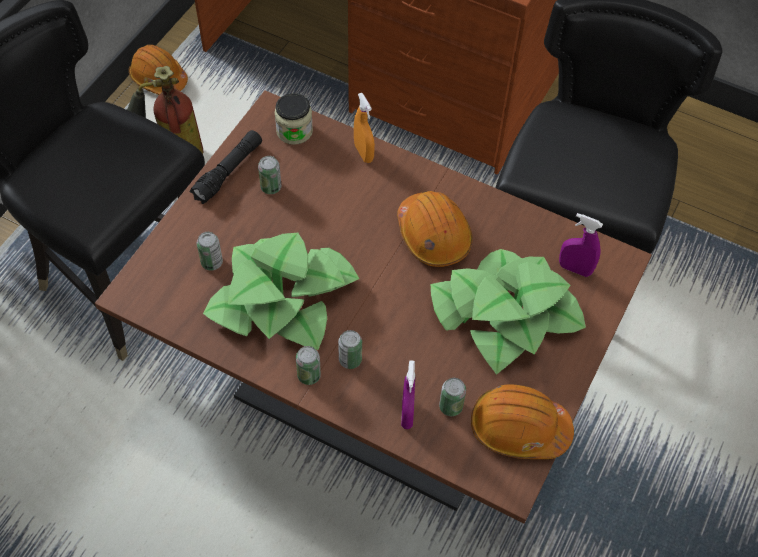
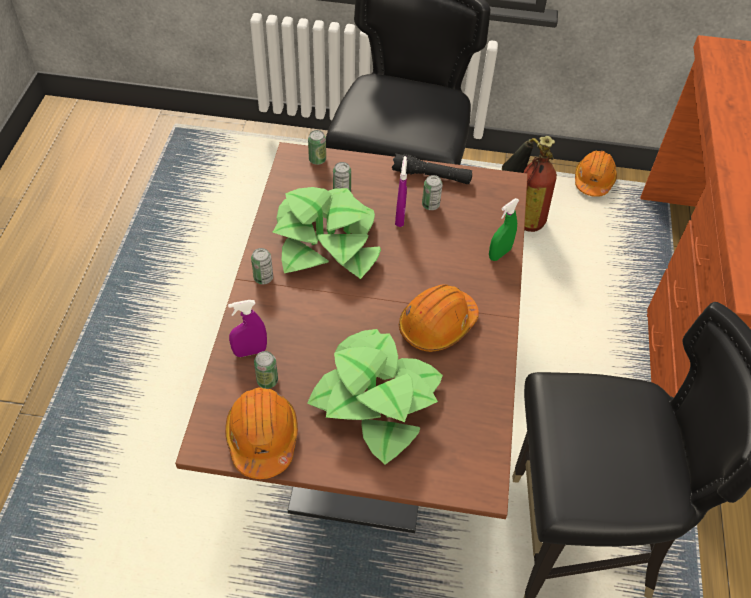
camera: 70 degrees right, 5 degrees down
jar [275,93,313,145] -> none
can [338,330,362,369] -> can moved to [308,130,326,165]
orange spray bottle [354,93,375,163] -> green spray bottle [489,198,520,261]
purple spray bottle [559,213,603,277] -> purple spray bottle moved to [395,156,407,227]

